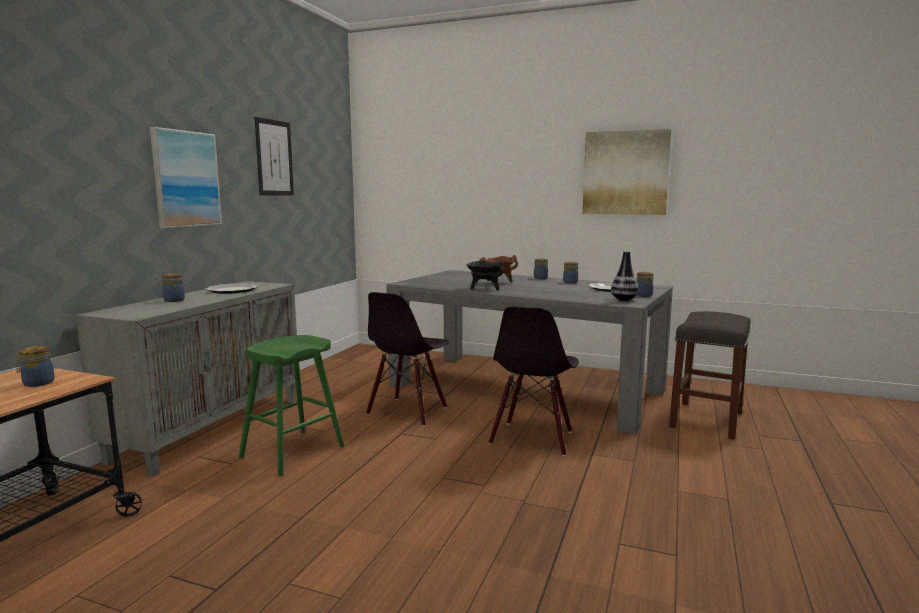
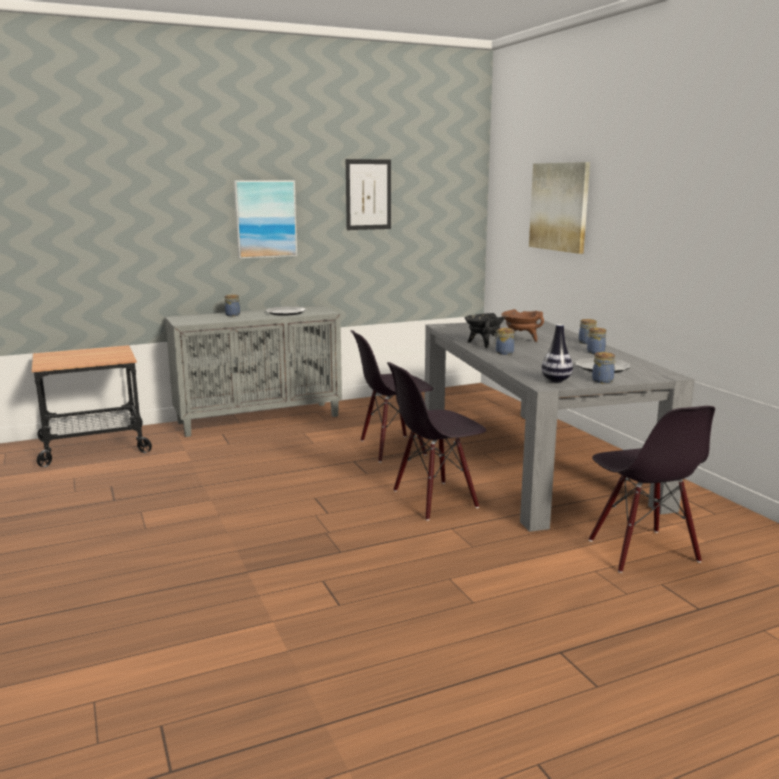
camera: 45 degrees right, 5 degrees up
jar [15,346,55,387] -> jar moved to [494,328,514,355]
green stool [239,335,344,476] -> none
picture [583,129,672,215] -> picture moved to [529,162,590,254]
grey stool [669,311,751,440] -> black chair [589,406,715,573]

